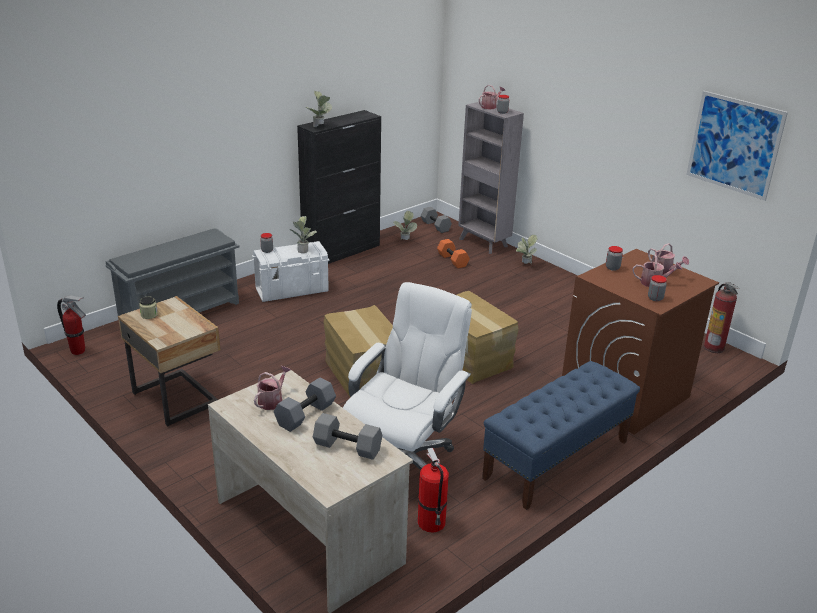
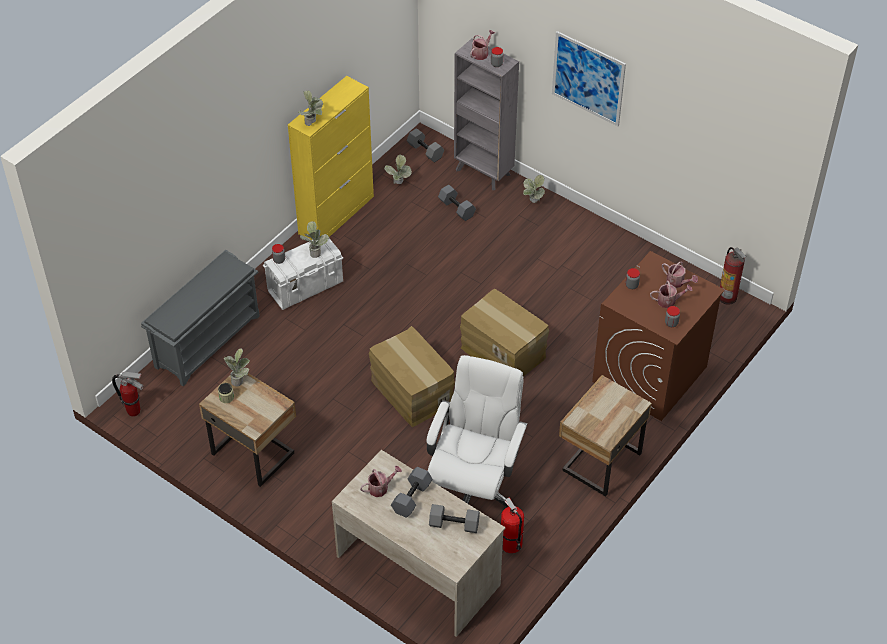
camera: 10 degrees left, 20 degrees up
watering can [254,366,291,410] -> watering can turned 45 degrees clockwise [360,466,402,497]
black cabinet [297,110,381,264] -> yellow cabinet [288,76,374,240]
orange dumbbell [437,239,470,269] -> grey dumbbell [438,185,476,221]
blue bench [482,361,640,510] -> beige nightstand [559,375,652,497]
picture [686,91,788,201] -> picture moved to [552,31,626,126]
none -> potted plant [224,349,250,387]

